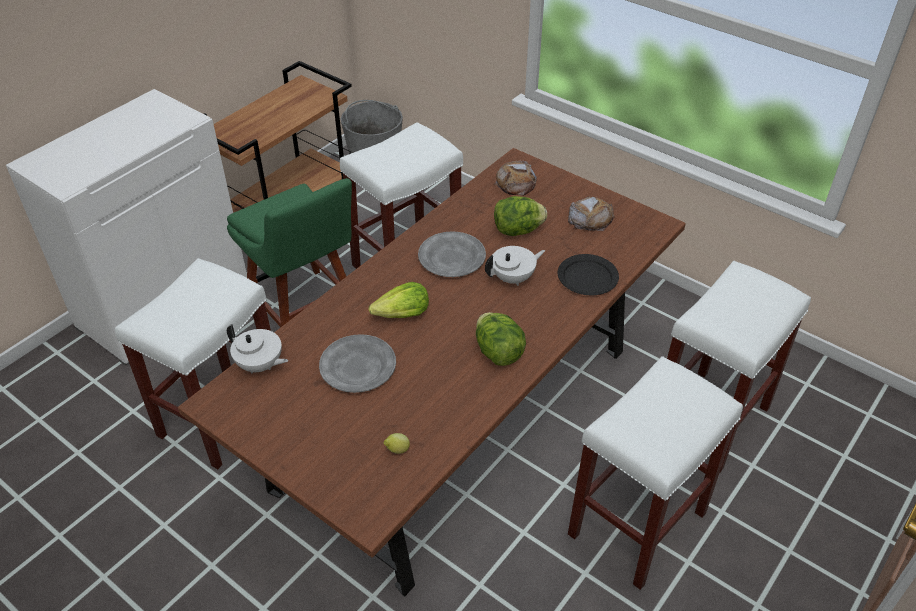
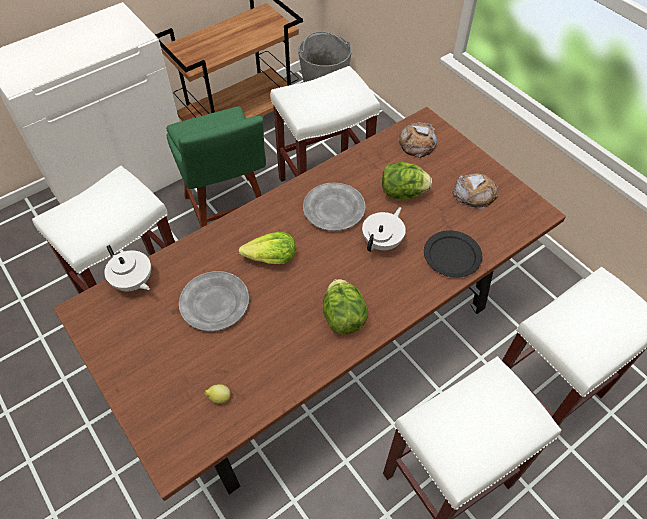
camera: 15 degrees right, 10 degrees up
white teapot [485,246,545,286] -> white teapot turned 45 degrees counterclockwise [362,207,406,252]

